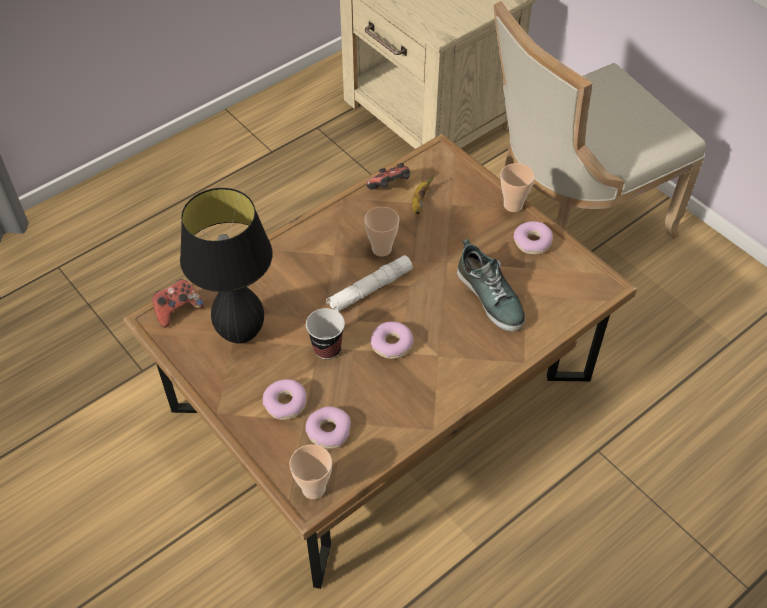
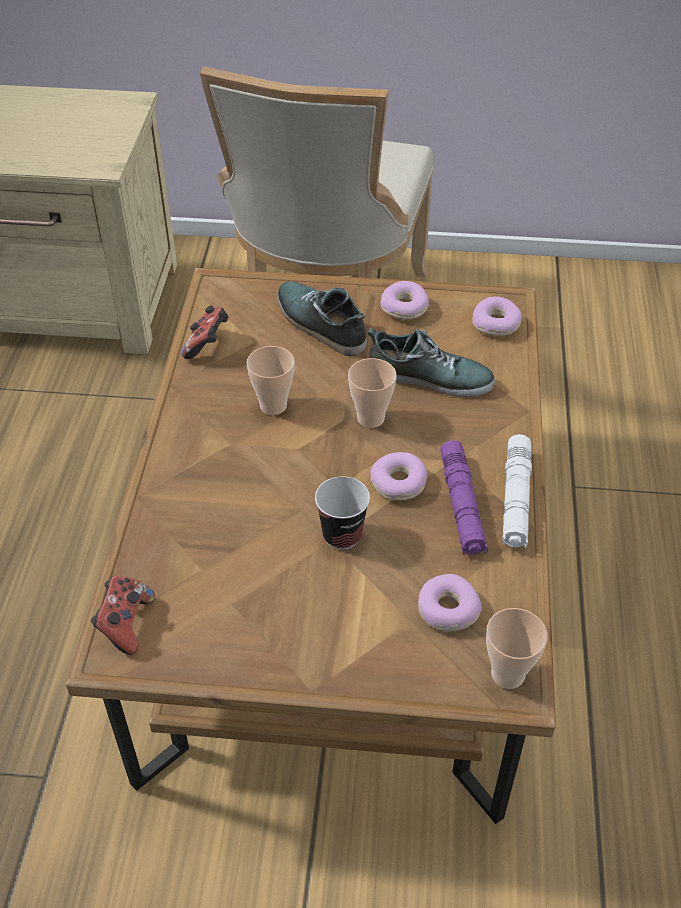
camera: 45 degrees left, 5 degrees down
black table lamp [180,188,273,344] -> none
donut [263,379,307,420] -> donut moved to [472,296,522,336]
white flashlight [326,255,413,312] -> white flashlight moved to [502,434,532,548]
banana [412,175,434,214] -> none
cup [500,163,535,212] -> cup moved to [348,358,397,428]
none -> shoe [278,281,367,356]
none -> purple flashlight [440,440,488,555]

